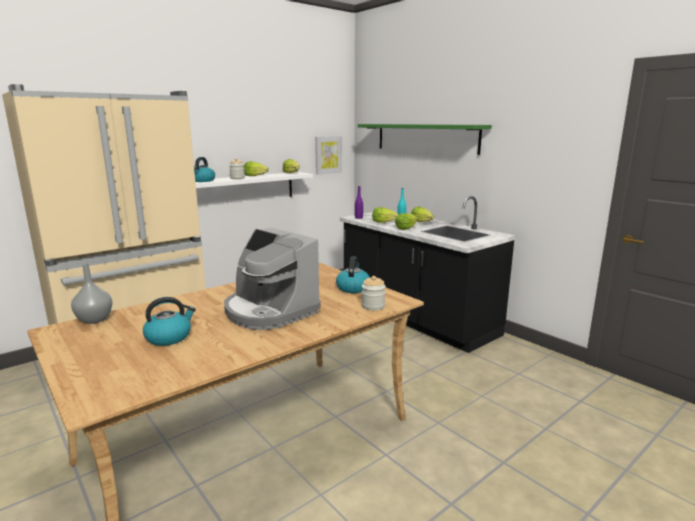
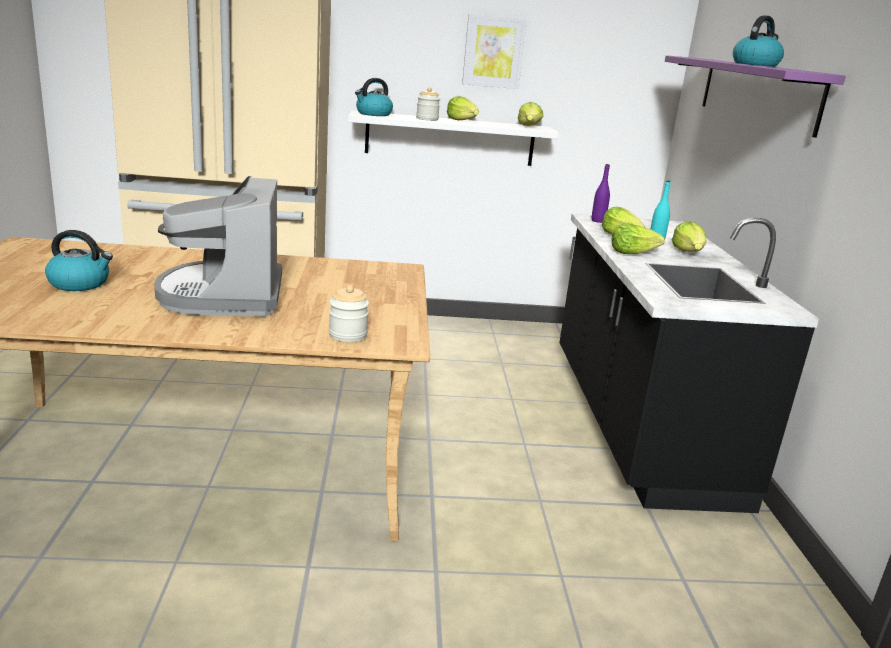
camera: 35 degrees right, 5 degrees up
grey vase [71,263,113,324] -> none
picture [315,136,342,175] -> picture moved to [462,14,527,89]
kettle [336,256,370,293] -> kettle moved to [733,16,784,67]
green shelf [358,124,492,155] -> purple shelf [665,55,846,138]

